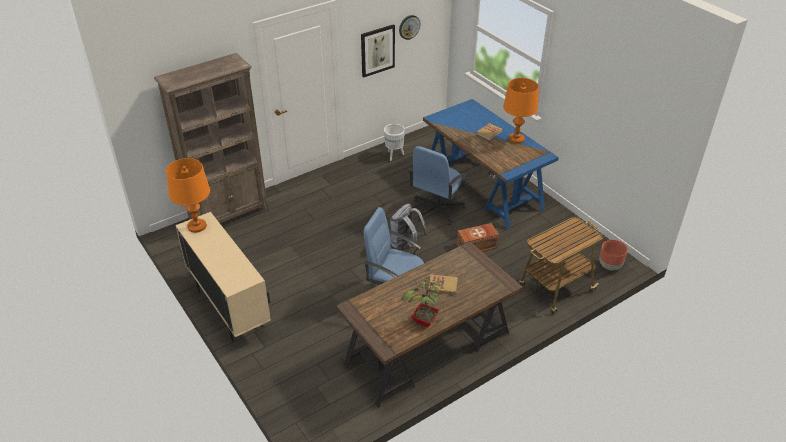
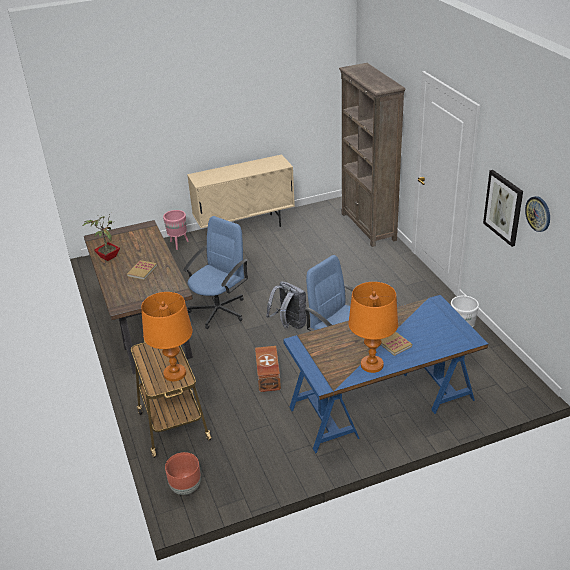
camera: 105 degrees right, 5 degrees down
orange table lamp [166,158,210,233] -> orange table lamp moved to [141,292,193,381]
none -> pink planter [163,210,189,250]

